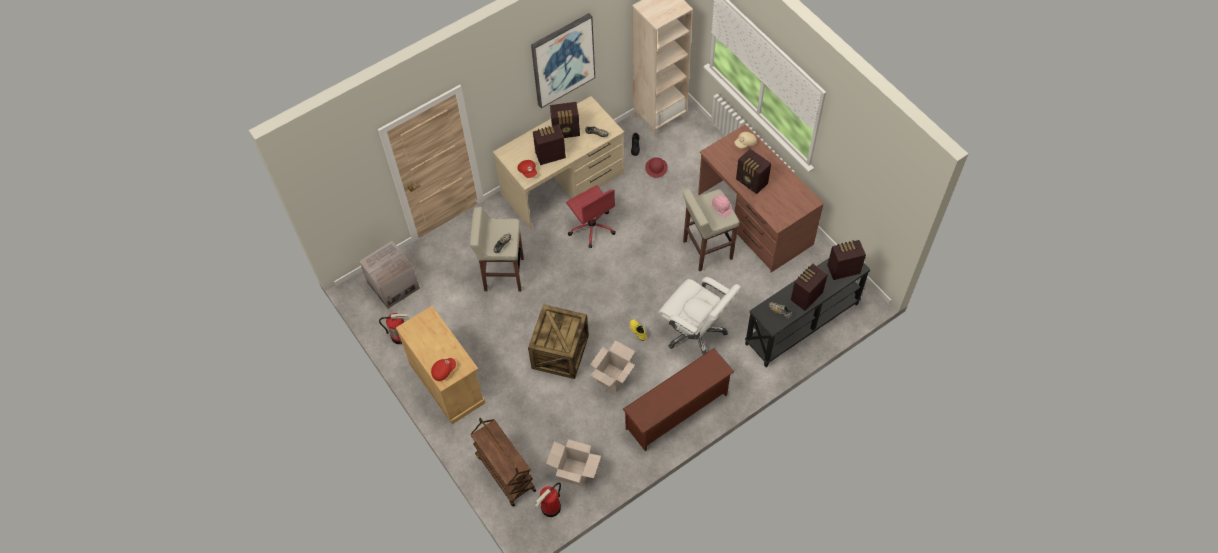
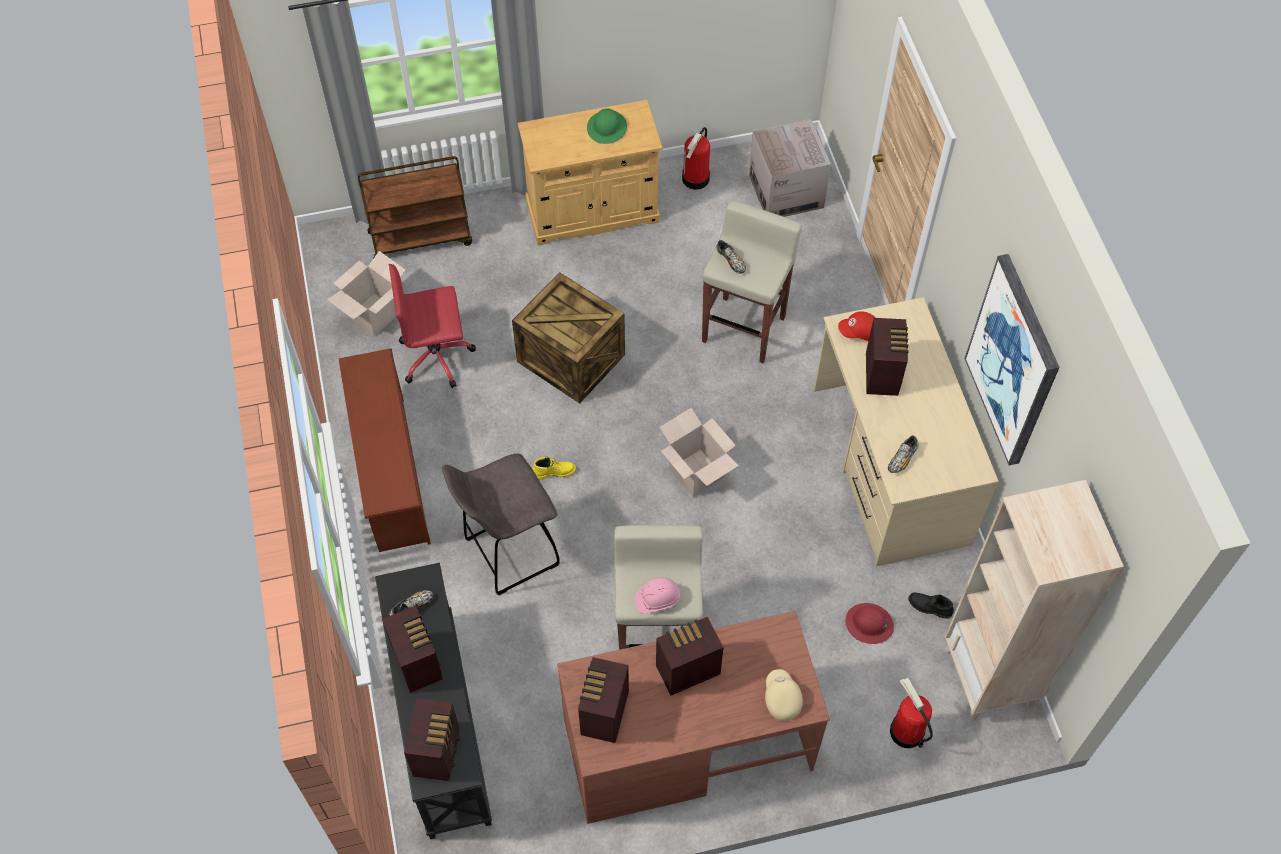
camera: 110 degrees right, 0 degrees up
red cap [431,358,456,381] -> none
fire extinguisher [535,483,561,517] -> fire extinguisher moved to [890,678,933,748]
radio [550,102,580,138] -> radio moved to [578,657,629,743]
red office chair [566,185,616,248] -> red office chair moved to [389,264,476,388]
cardboard box [590,340,635,393] -> cardboard box moved to [660,408,739,498]
white office chair [658,277,741,356] -> grey stool [442,453,560,595]
none -> green hard hat [587,108,627,144]

